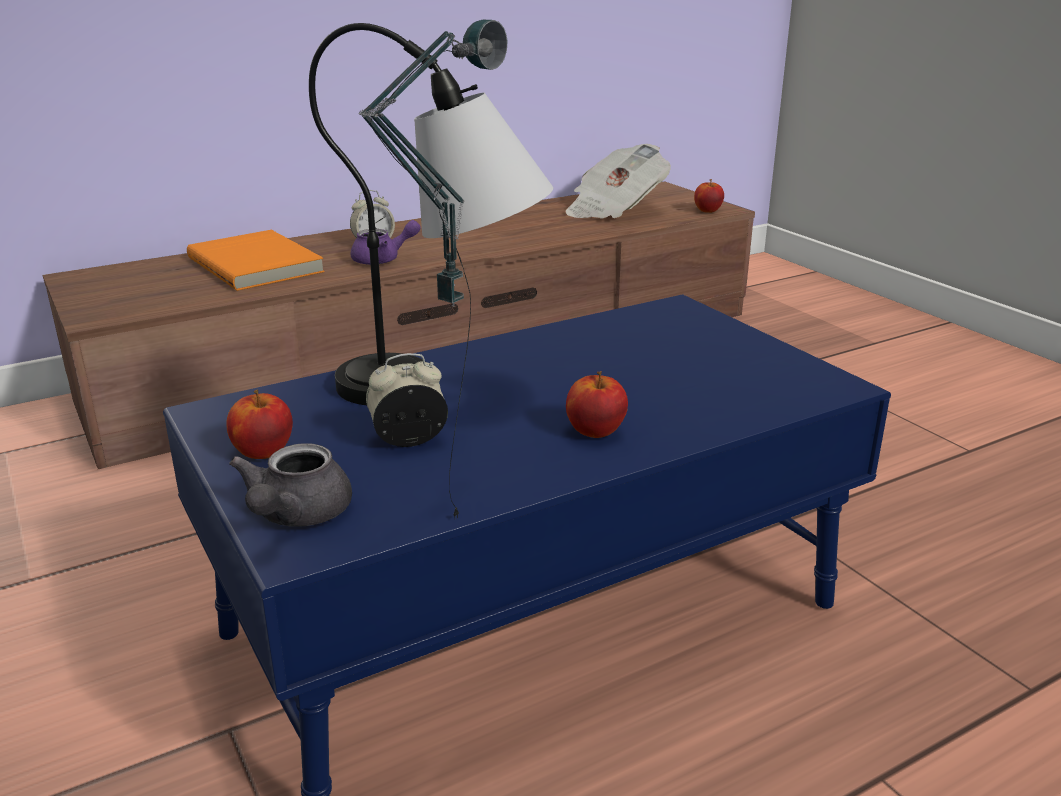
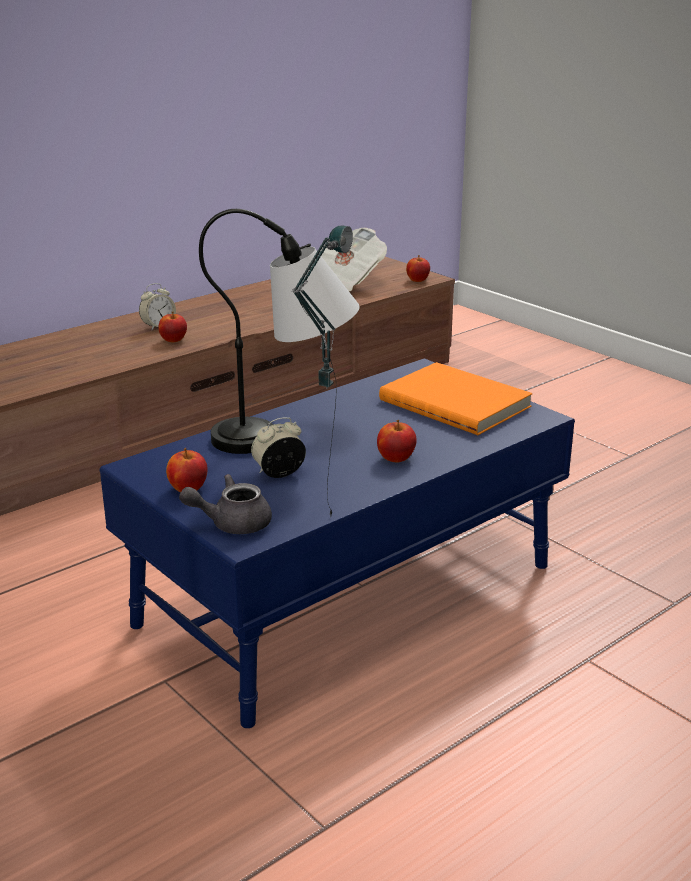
camera: 10 degrees left, 0 degrees up
orange book [187,230,325,291] -> orange book moved to [379,362,533,435]
grey teapot [229,443,352,527] -> grey teapot turned 75 degrees clockwise [179,474,272,534]
purple teapot [351,220,421,265] -> apple [158,311,187,343]

